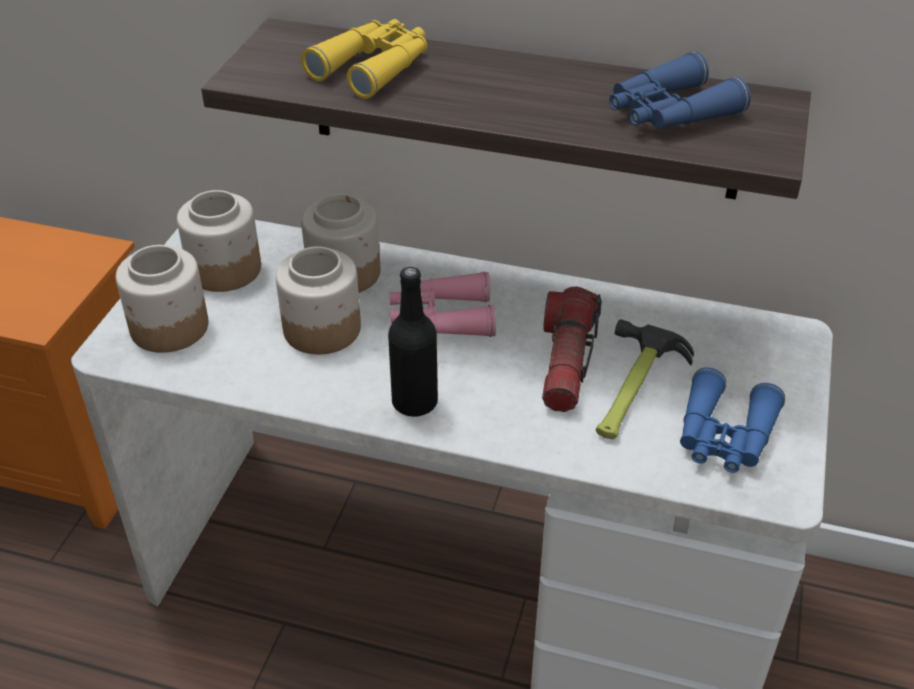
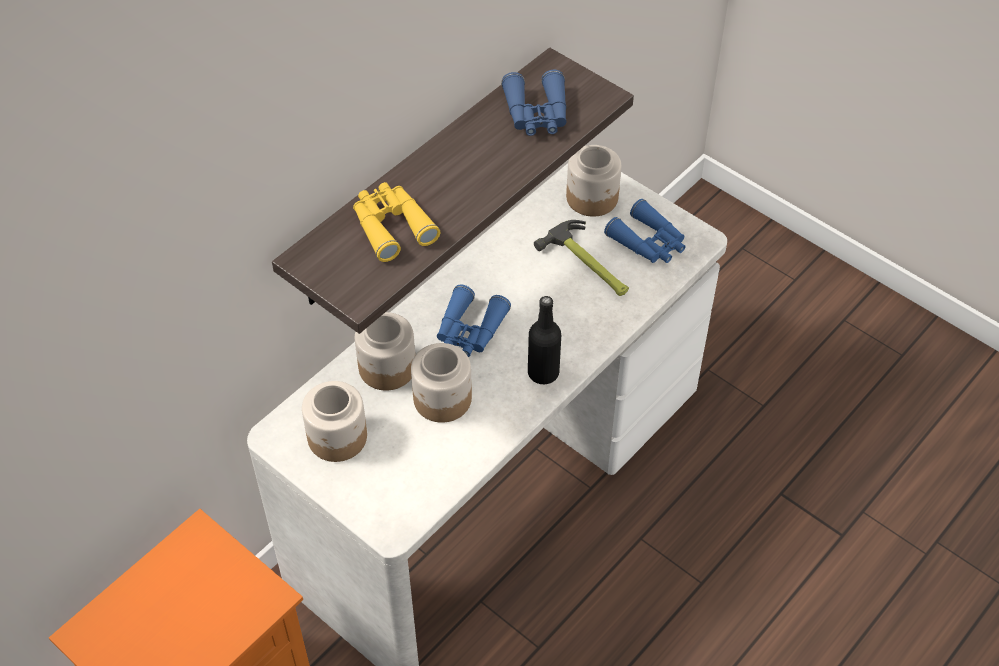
camera: 65 degrees left, 10 degrees up
jar [116,245,208,353] -> jar moved to [566,145,621,217]
pink binoculars [390,271,496,337] -> blue binoculars [437,285,511,357]
flashlight [542,287,602,412] -> none

